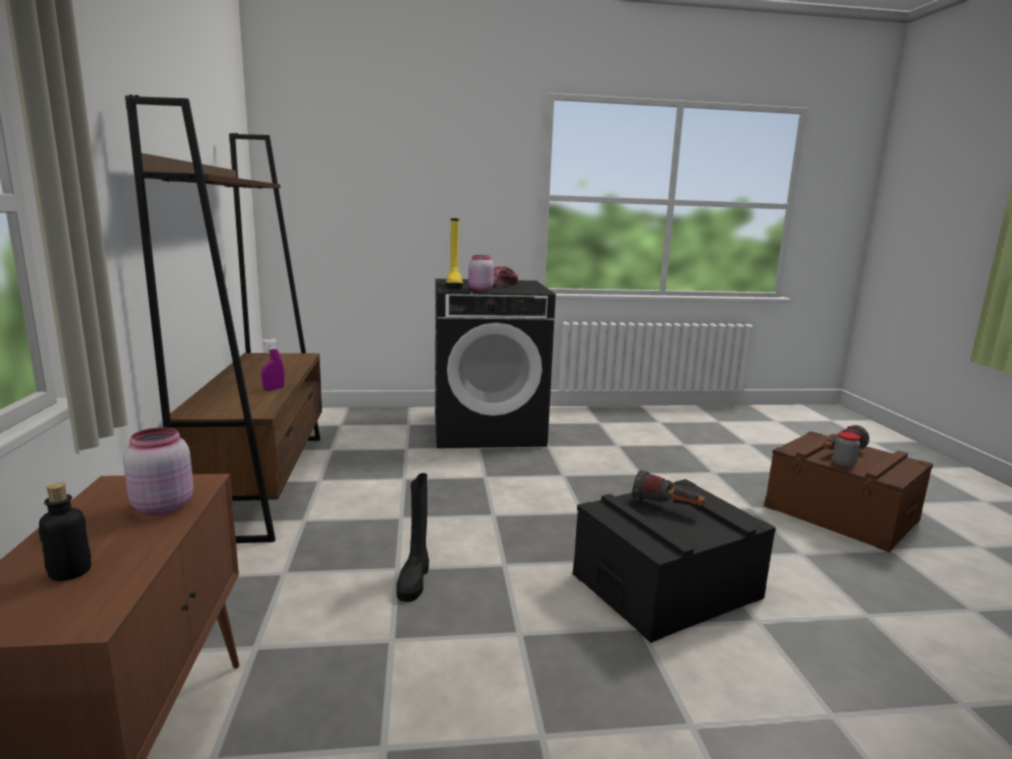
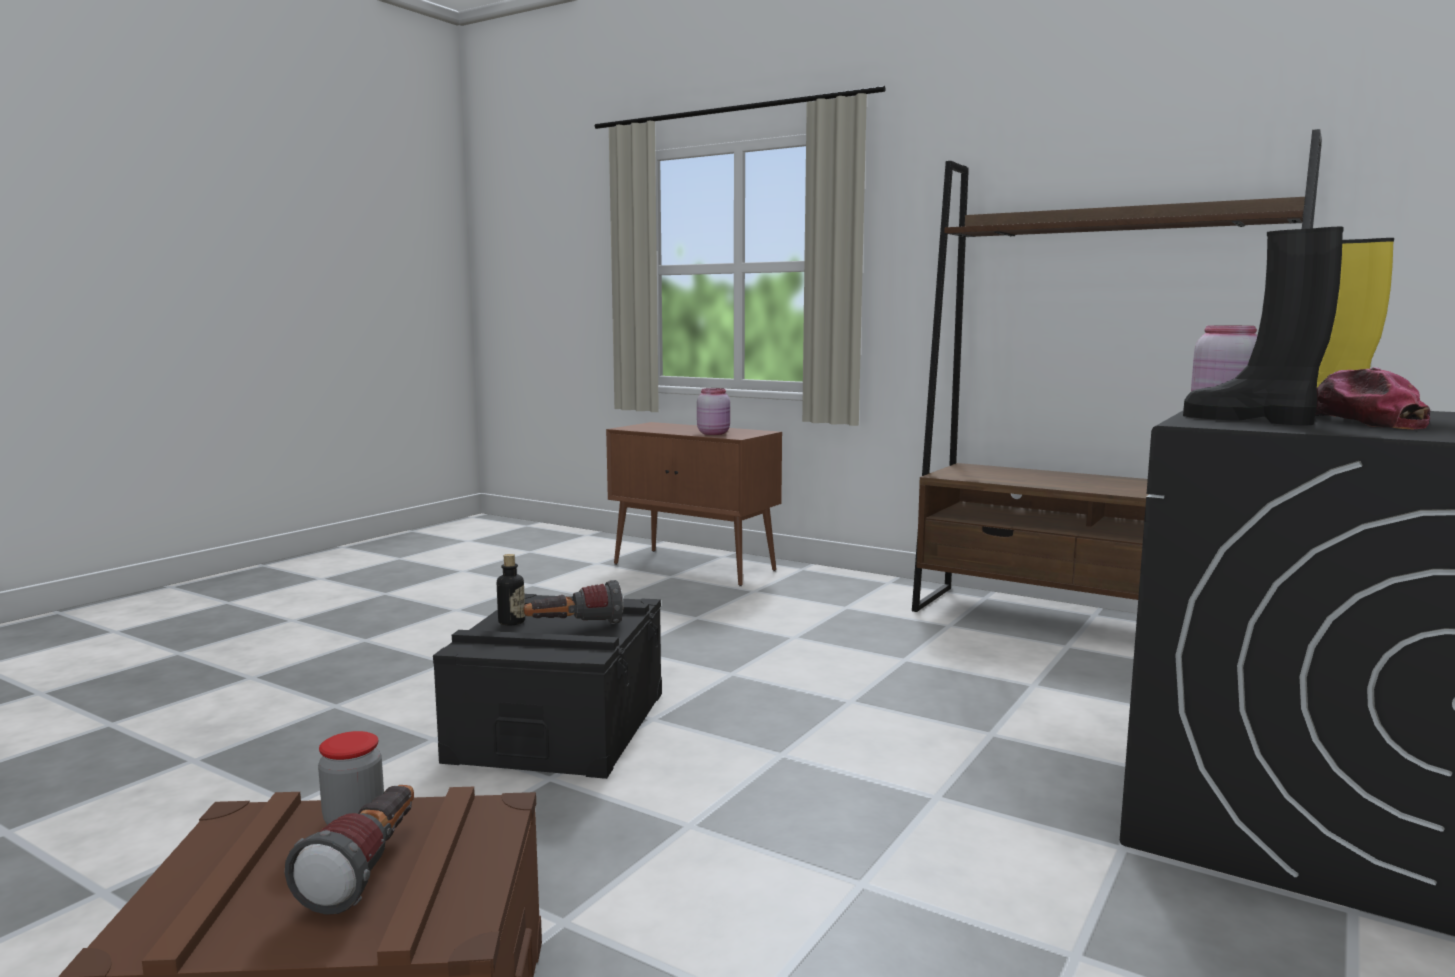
camera: 130 degrees right, 5 degrees down
bottle [39,482,91,581] -> bottle moved to [497,554,525,625]
purple spray bottle [261,339,285,390] -> none
black boot [396,473,429,602] -> black boot moved to [1183,227,1344,425]

